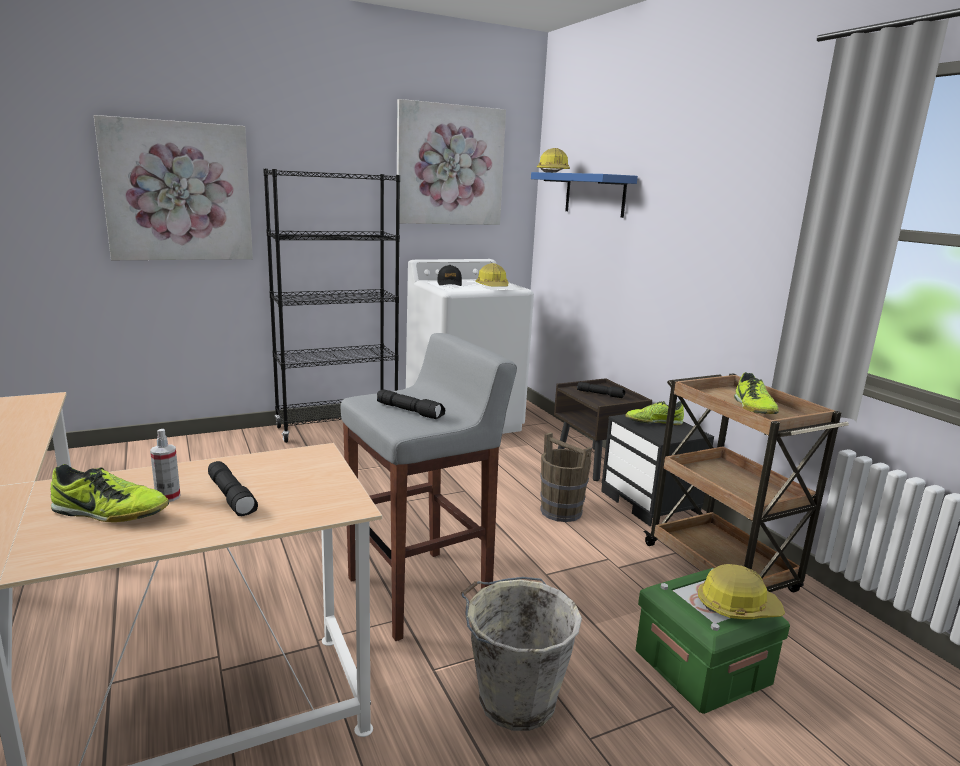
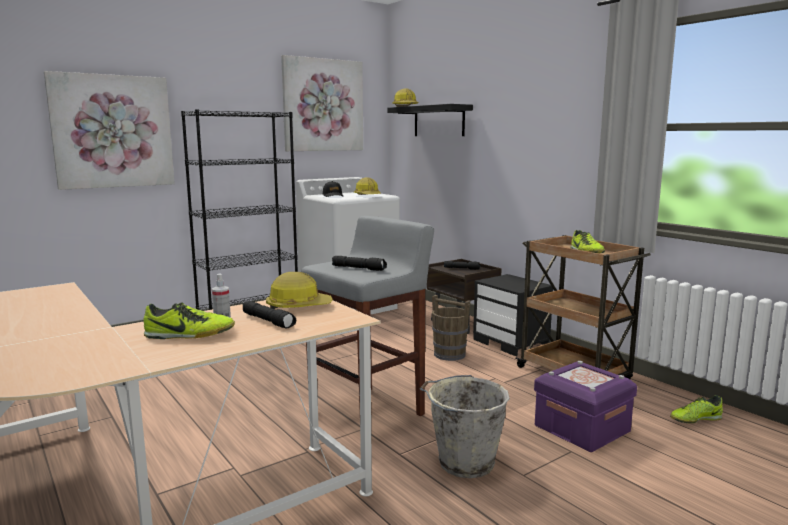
camera: 10 degrees left, 5 degrees down
blue shelf [531,172,638,218] -> black shelf [387,104,473,136]
shoe [625,401,684,425] -> shoe moved to [670,395,723,423]
green storage box [636,568,790,714] -> purple storage box [534,361,637,452]
hard hat [698,564,785,619] -> hard hat moved to [266,272,332,309]

